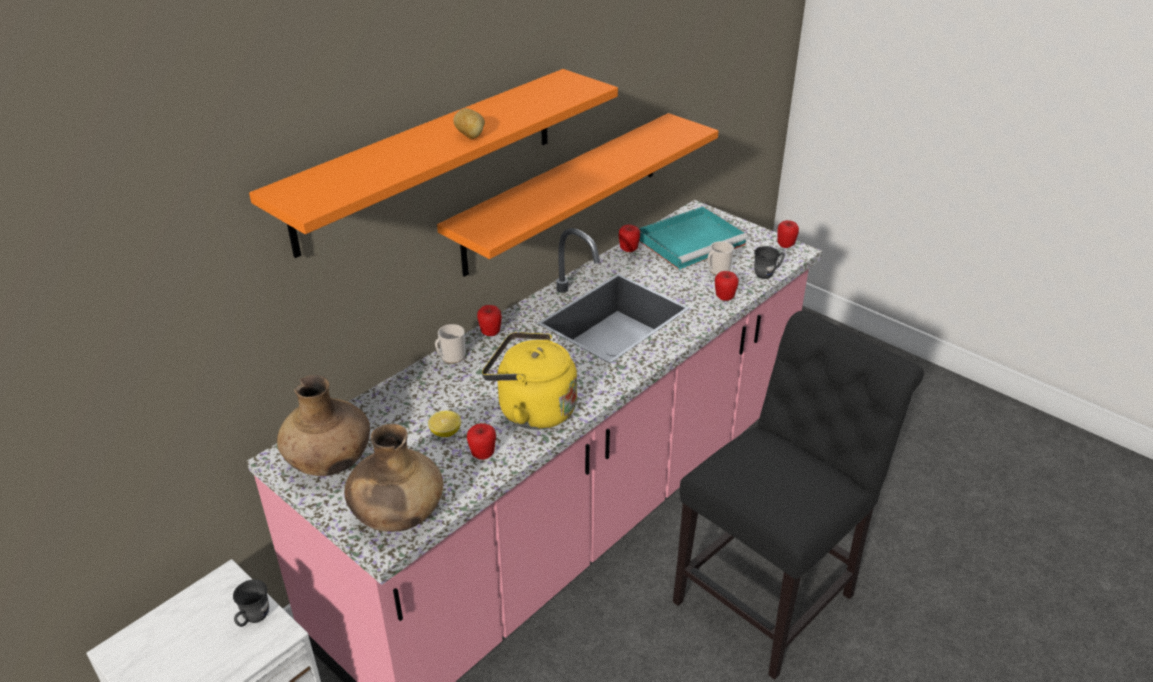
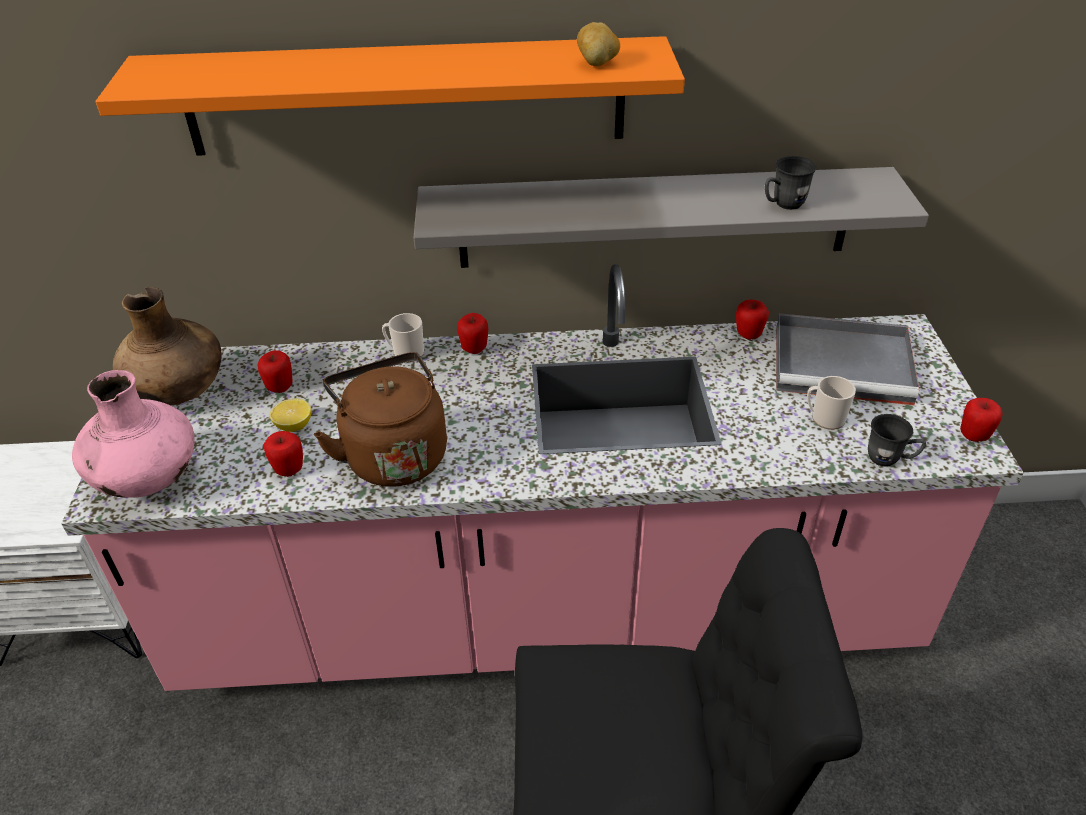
camera: 45 degrees right, 5 degrees up
grey mug [233,579,269,627] -> grey mug moved to [765,156,817,210]
brown vase [344,424,443,532] -> pink vase [72,370,195,498]
orange shelf [437,113,719,277] -> grey shelf [413,167,929,268]
potato [453,108,485,139] -> potato moved to [577,22,620,66]
yellow kettle [482,332,577,430] -> brown kettle [314,352,447,487]
turquoise tray [639,207,748,270] -> grey tray [776,313,919,405]
apple [715,271,738,301] -> apple moved to [258,350,293,393]

